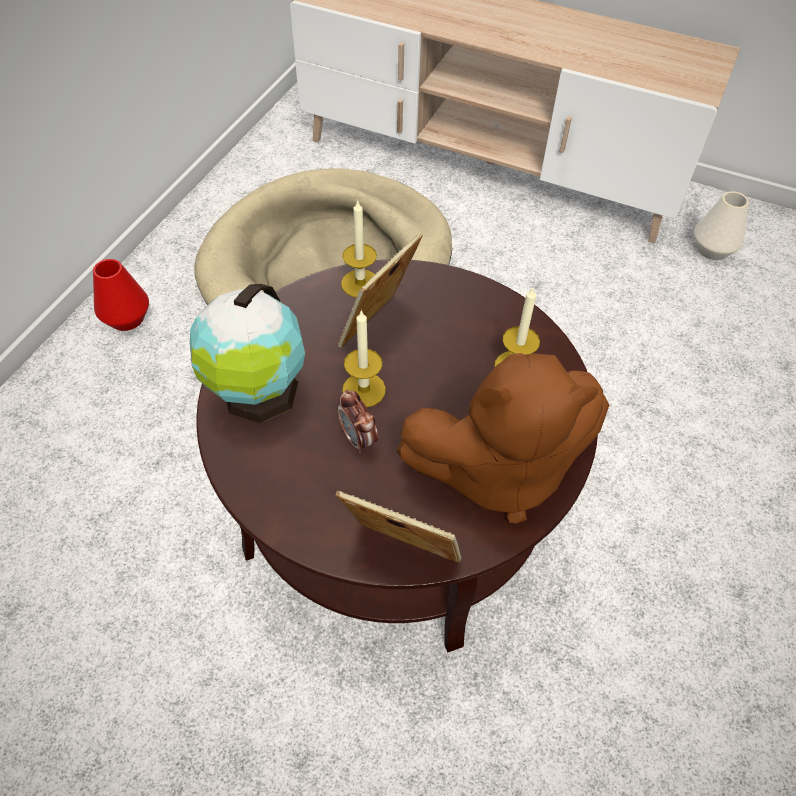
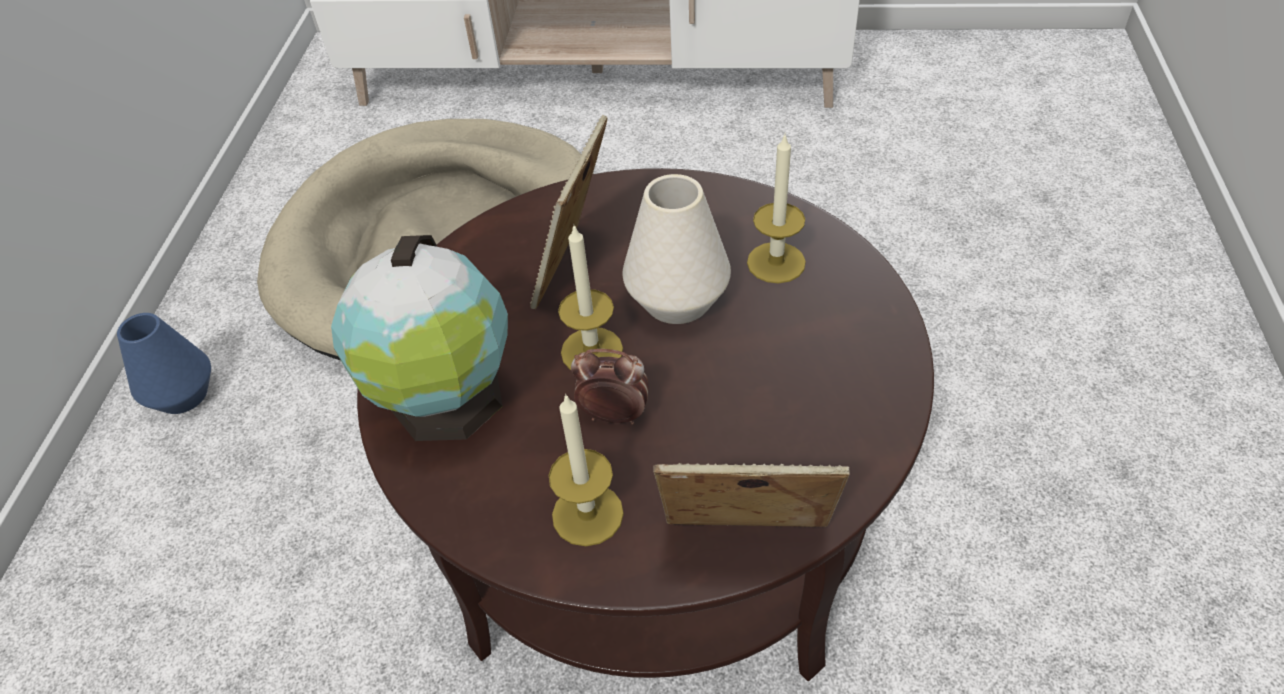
camera: 15 degrees left, 5 degrees down
red vase [93,259,149,331] -> blue vase [117,313,211,414]
alarm clock [337,389,378,453] -> alarm clock turned 150 degrees clockwise [571,349,649,424]
candle [341,199,377,298] -> candle moved to [548,394,624,546]
brown plush toy [397,353,609,524] -> none
white vase [694,191,749,260] -> white vase moved to [623,174,731,324]

